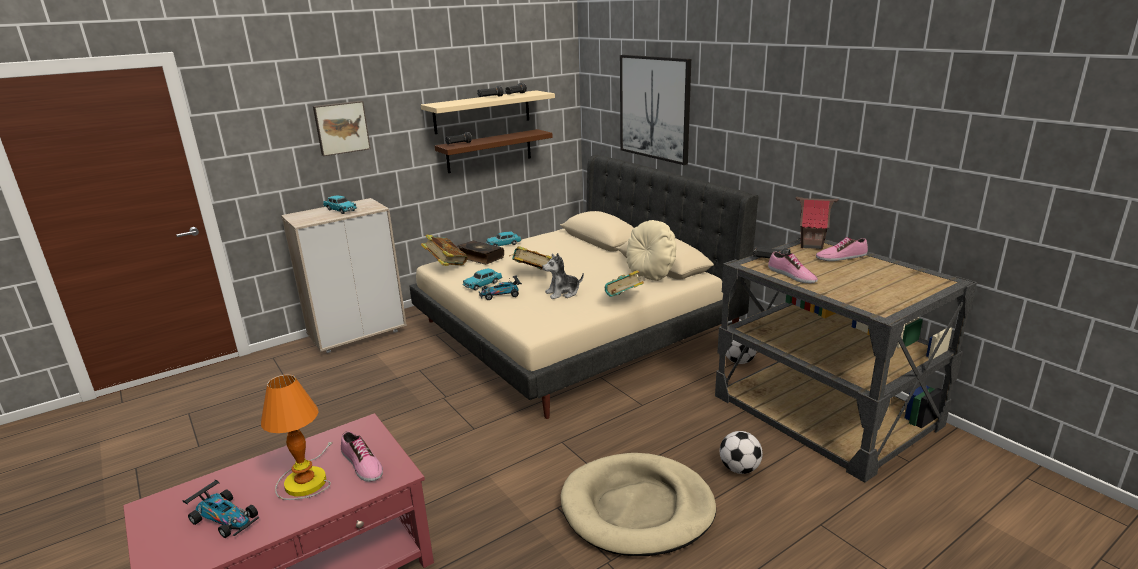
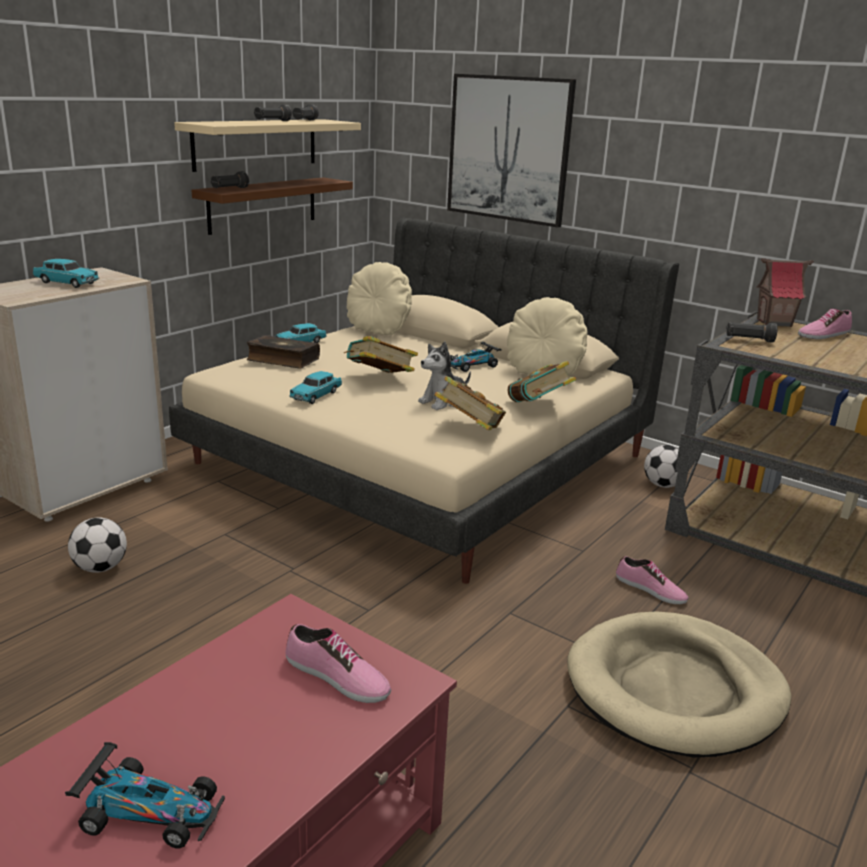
camera: 20 degrees left, 0 degrees up
table lamp [261,375,332,500] -> none
picture [313,101,371,156] -> none
book [421,235,468,266] -> book moved to [434,376,506,430]
toy car [479,276,522,300] -> toy car moved to [450,341,501,372]
football [720,431,763,474] -> football moved to [68,517,127,573]
shoe [768,252,818,283] -> shoe moved to [616,556,689,604]
none -> beige pillow [347,262,412,335]

